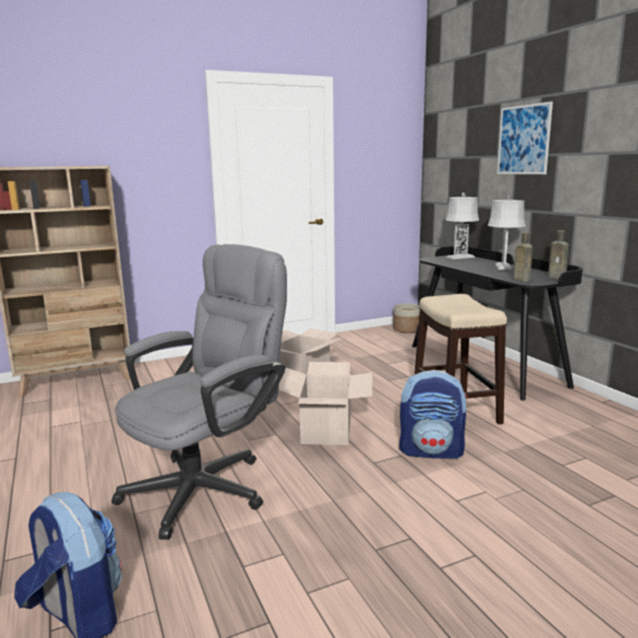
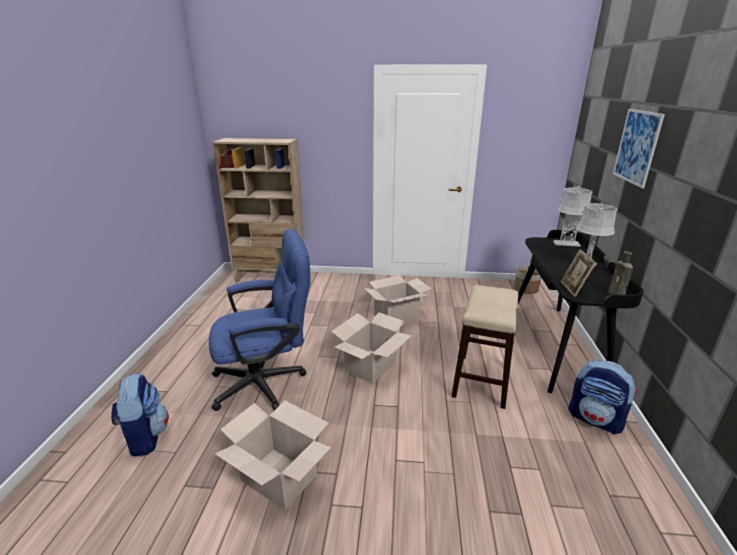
camera: 30 degrees right, 10 degrees up
grey office chair [111,244,287,540] -> blue office chair [209,228,311,411]
backpack [399,370,468,459] -> backpack moved to [568,360,638,434]
brown bottle [514,232,533,282] -> picture frame [561,249,596,297]
none -> cardboard box [215,400,331,510]

